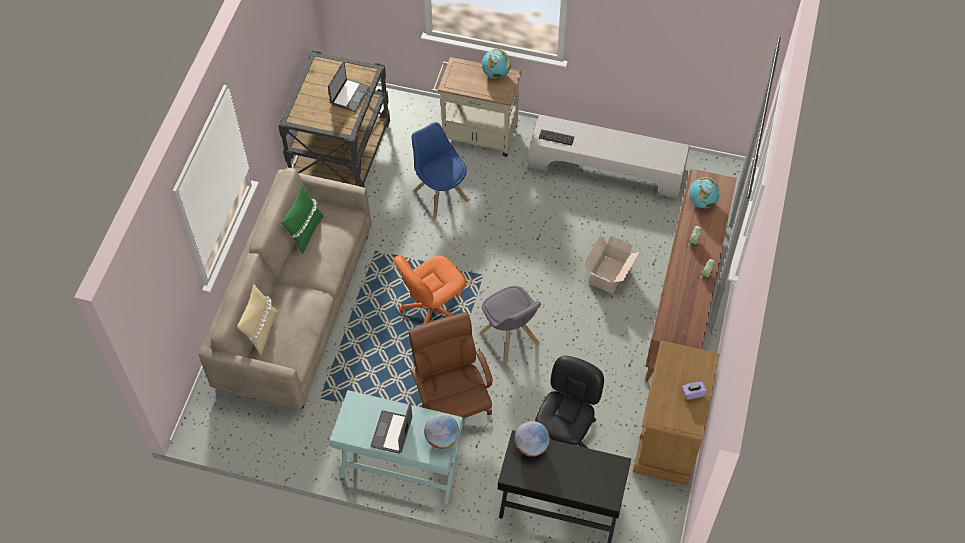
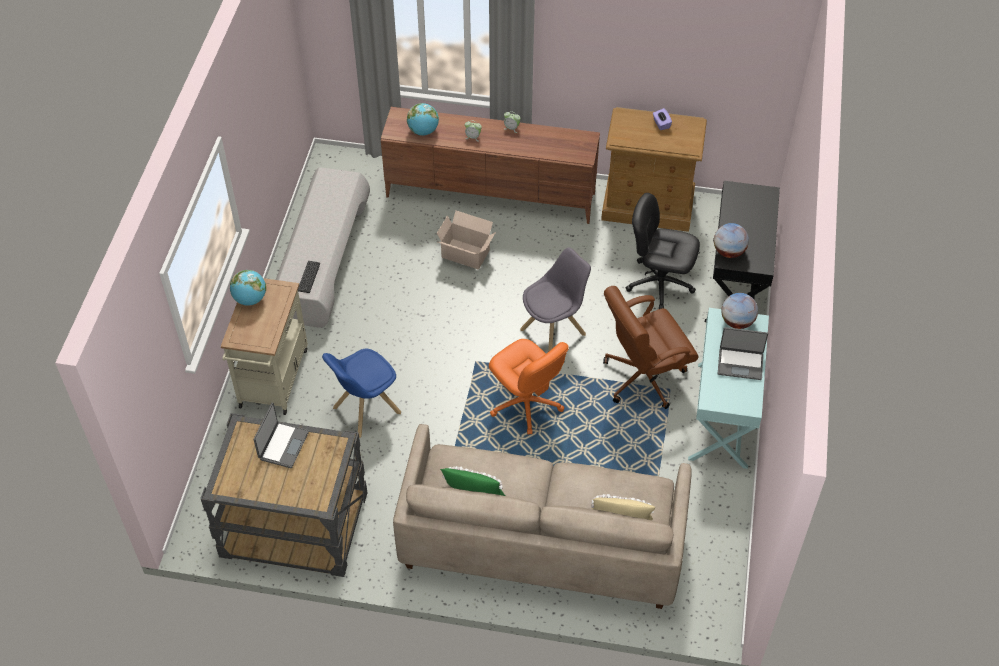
camera: 95 degrees left, 5 degrees down
laptop [328,61,370,112] -> laptop turned 90 degrees clockwise [254,403,309,468]

